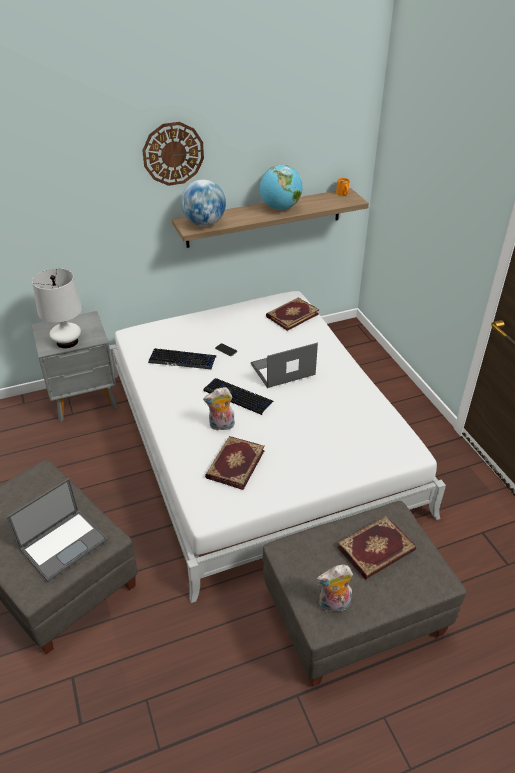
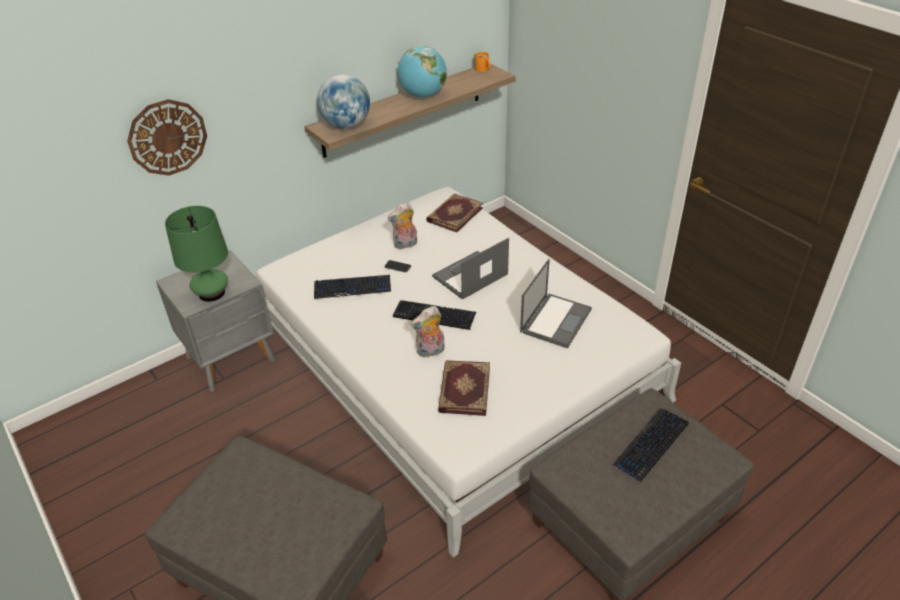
camera: 15 degrees left, 0 degrees up
laptop [7,478,108,582] -> laptop moved to [520,259,592,348]
white table lamp [32,268,82,349] -> green table lamp [165,206,228,302]
wall clock [142,122,204,186] -> wall clock moved to [127,99,207,176]
plush toy [316,565,353,614] -> plush toy moved to [388,202,417,249]
book [337,516,416,580] -> keyboard [613,408,689,482]

